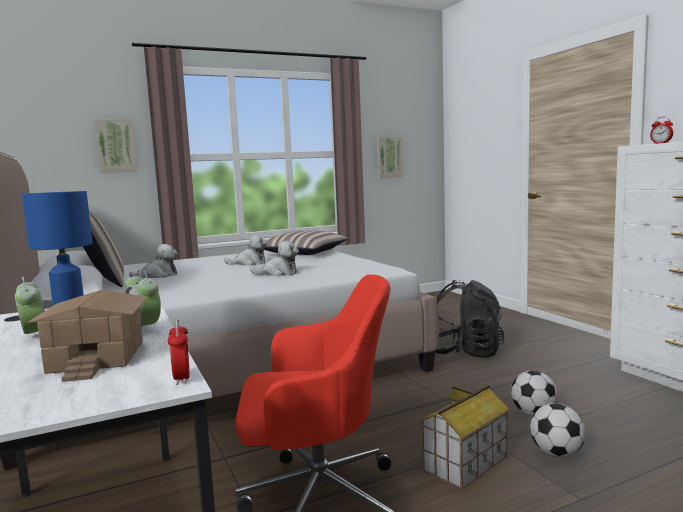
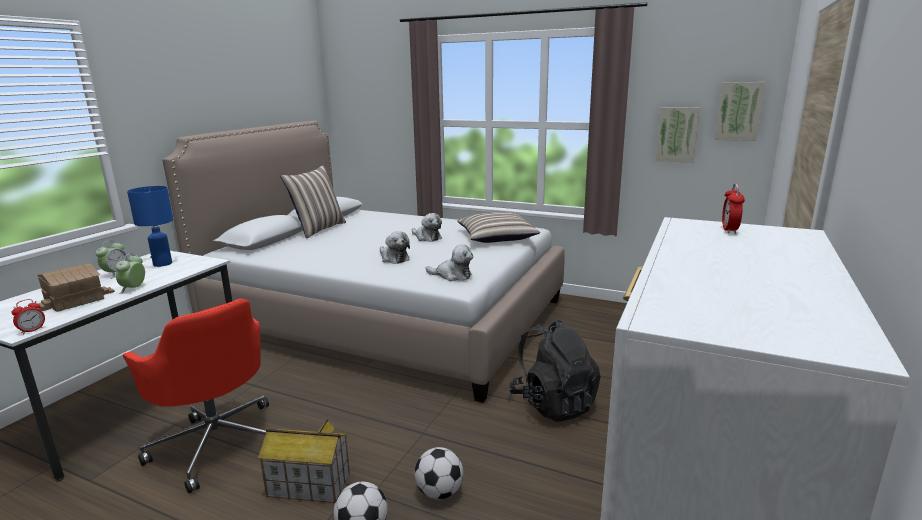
camera: 50 degrees right, 10 degrees up
picture [95,120,137,173] -> picture moved to [715,82,765,141]
plush toy [129,244,178,278] -> plush toy moved to [426,244,473,281]

